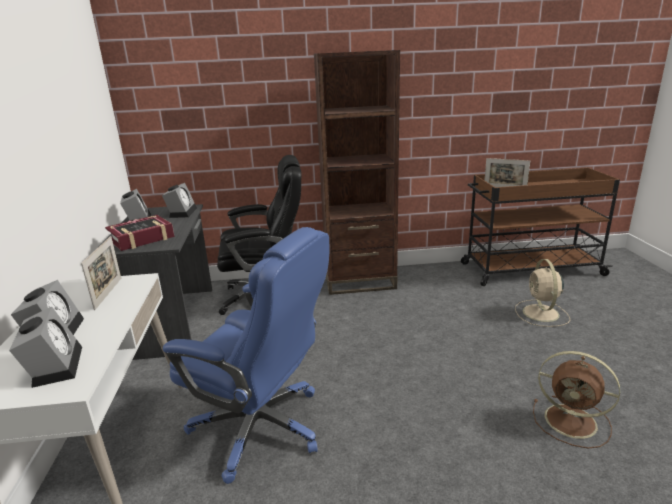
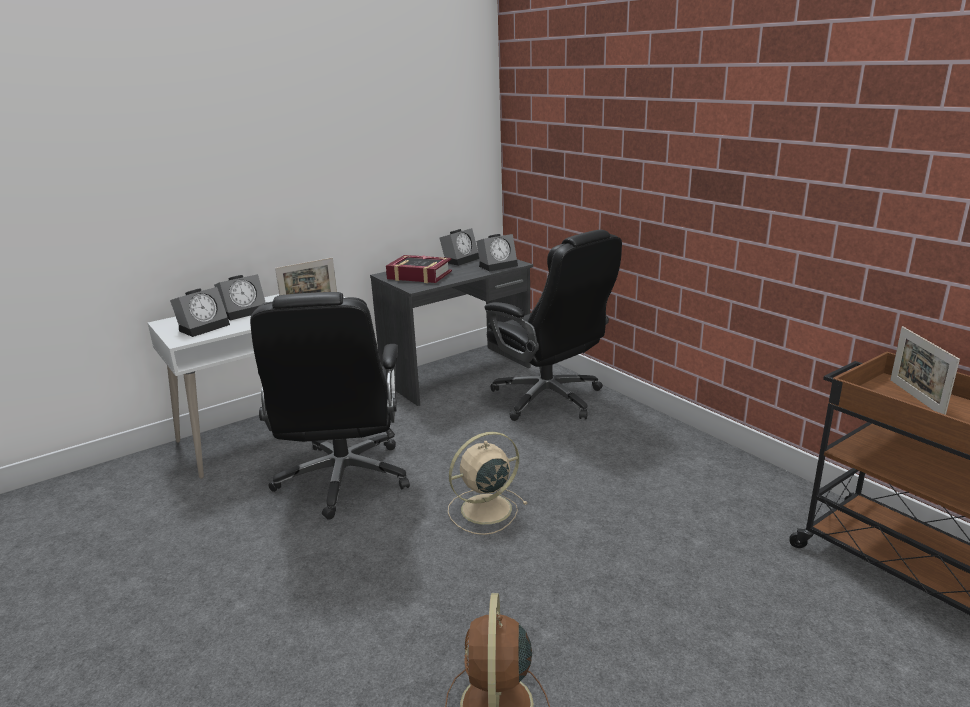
camera: 60 degrees right, 0 degrees up
blue office chair [163,227,329,484] -> black office chair [250,292,410,520]
brown bookcase [314,50,400,295] -> none
beige fan [515,259,570,327] -> beige fan moved to [448,432,528,535]

